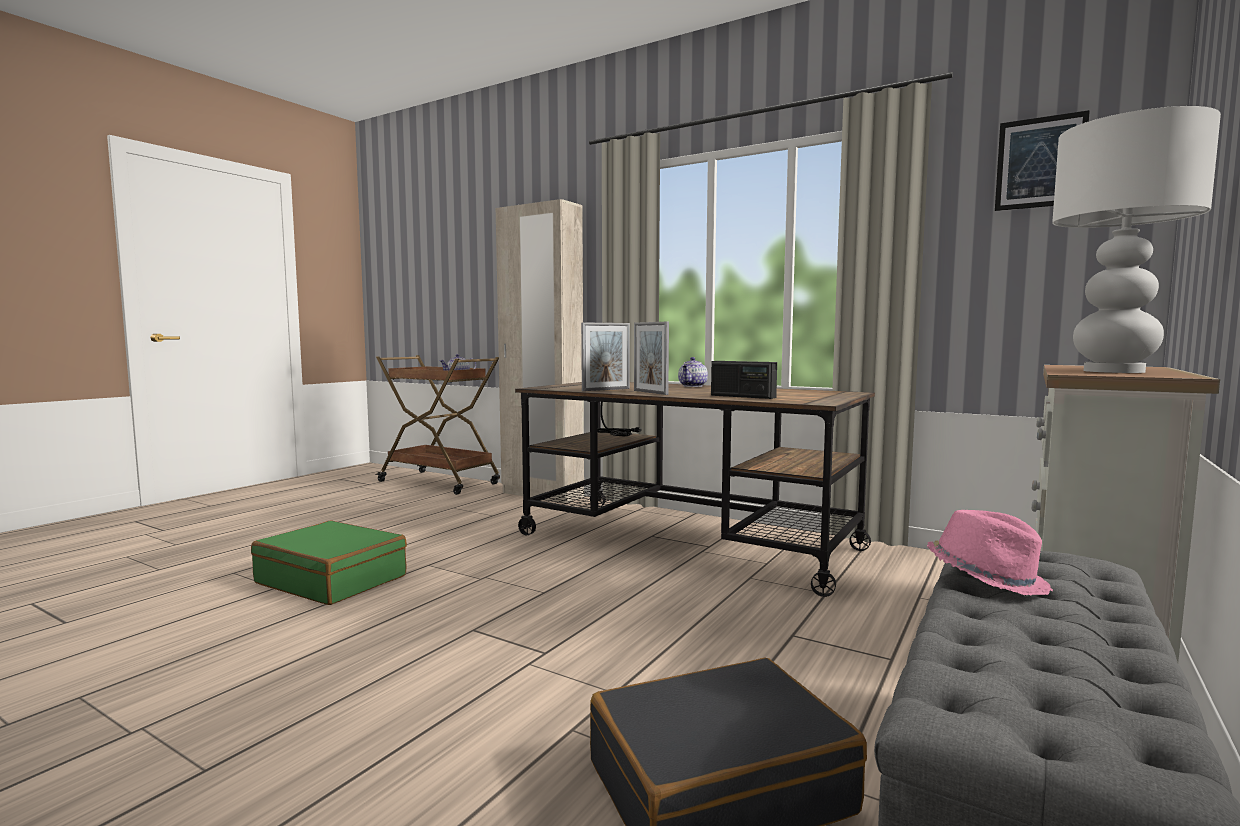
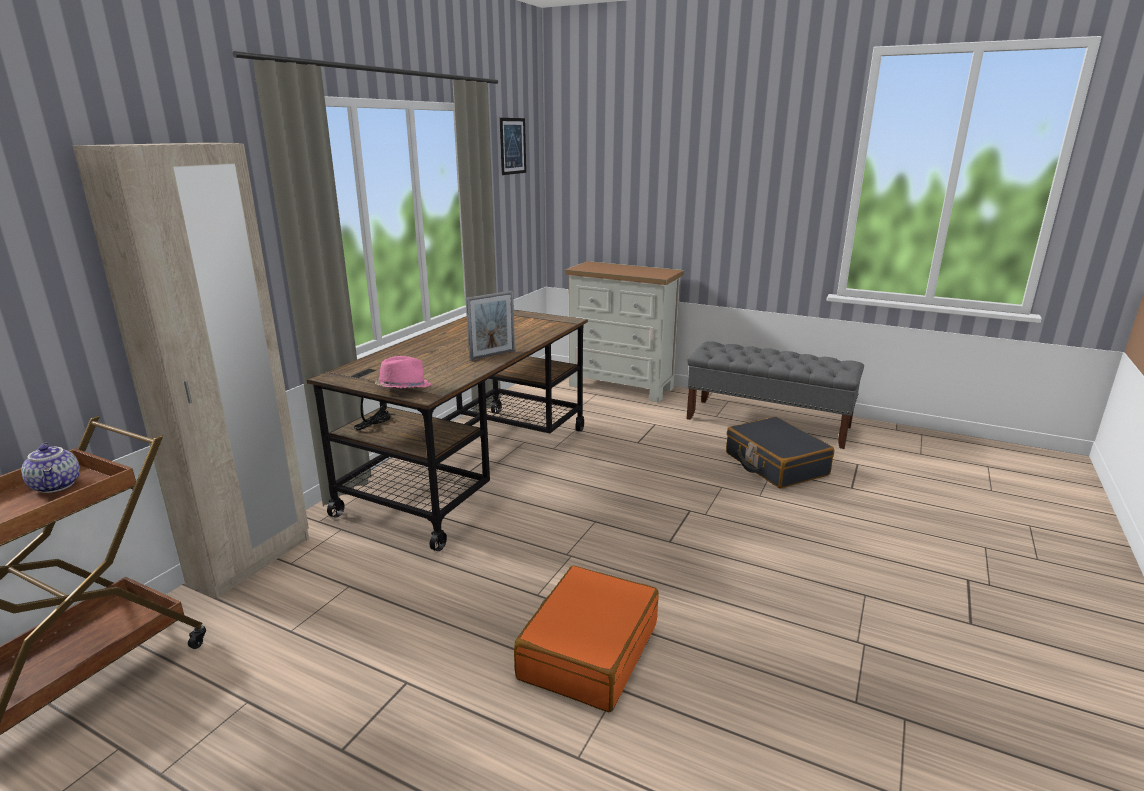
camera: 95 degrees left, 15 degrees up
green suitcase [251,521,407,605] -> orange suitcase [514,565,659,712]
picture frame [581,322,630,391] -> none
teapot [678,357,708,387] -> none
radio [711,361,777,399] -> none
pink hat [927,510,1053,595] -> pink hat moved to [375,356,432,389]
white table lamp [1052,106,1221,373] -> none

